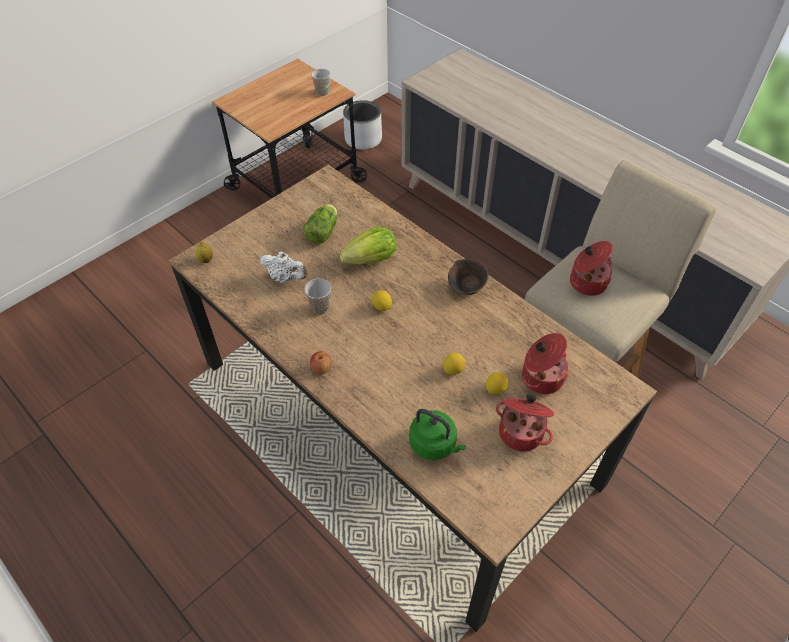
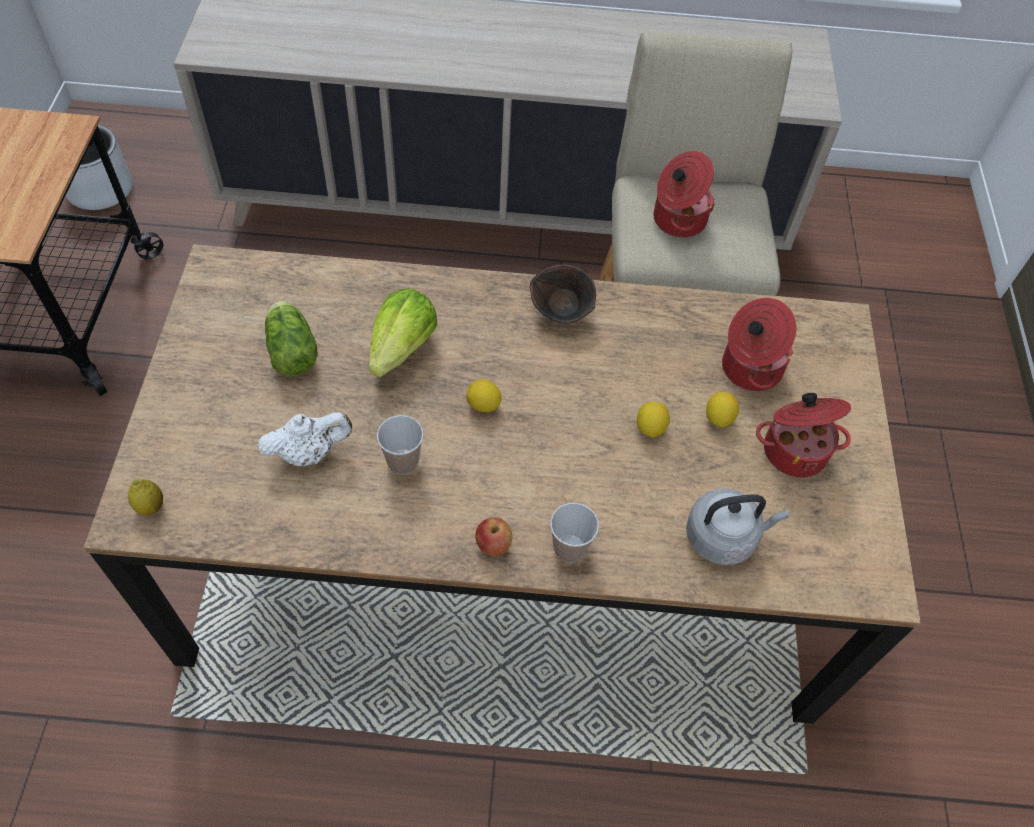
camera: 45 degrees left, 5 degrees up
cup [311,69,330,96] -> cup moved to [550,503,599,563]
green kettle [409,409,466,460] -> grey kettle [686,489,789,565]

